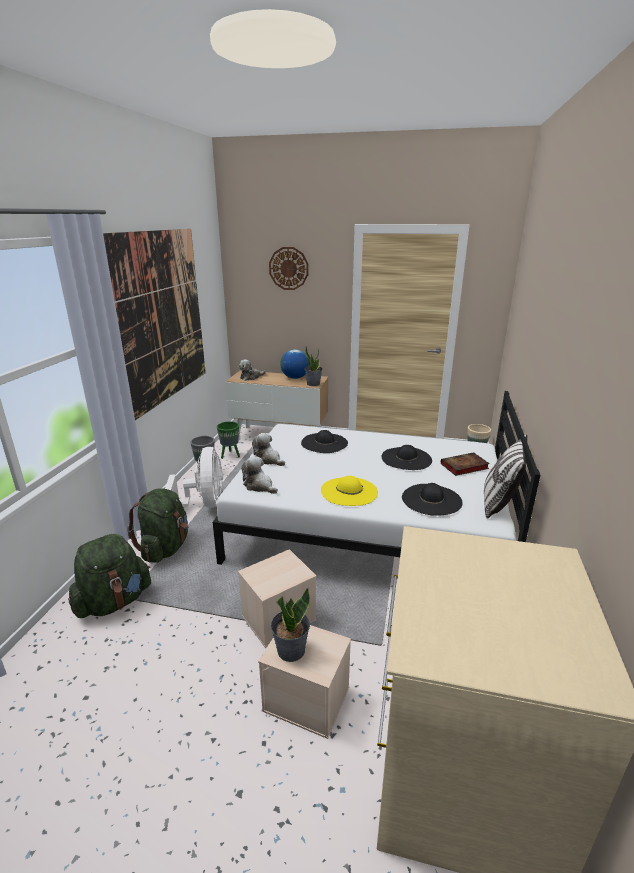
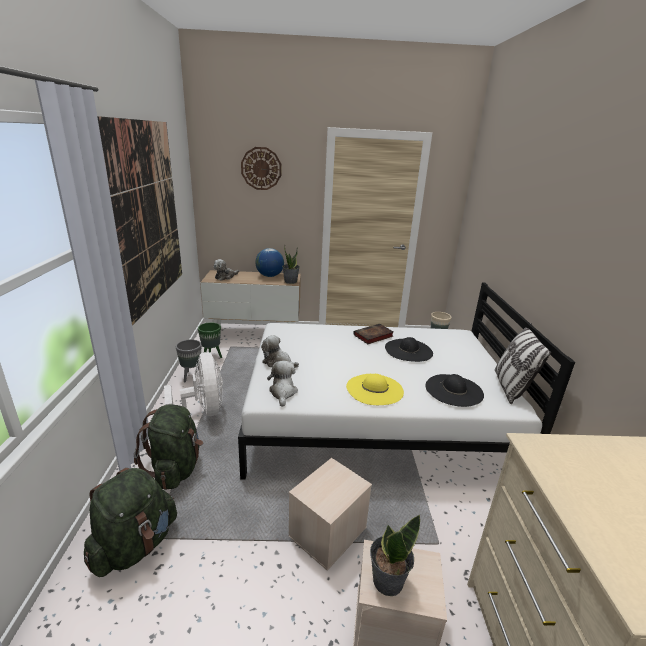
camera: 15 degrees left, 0 degrees up
plush toy [241,456,278,494] -> plush toy turned 60 degrees clockwise [267,360,298,407]
black hat [301,430,348,453] -> none
book [441,452,490,476] -> book moved to [353,324,394,344]

